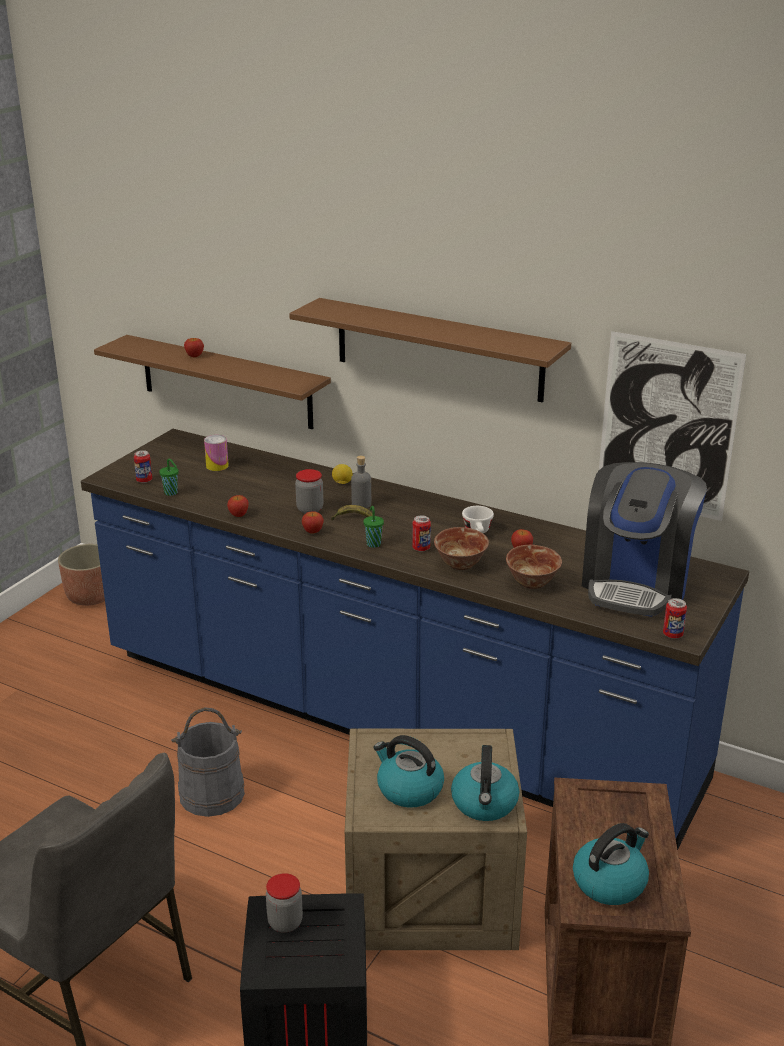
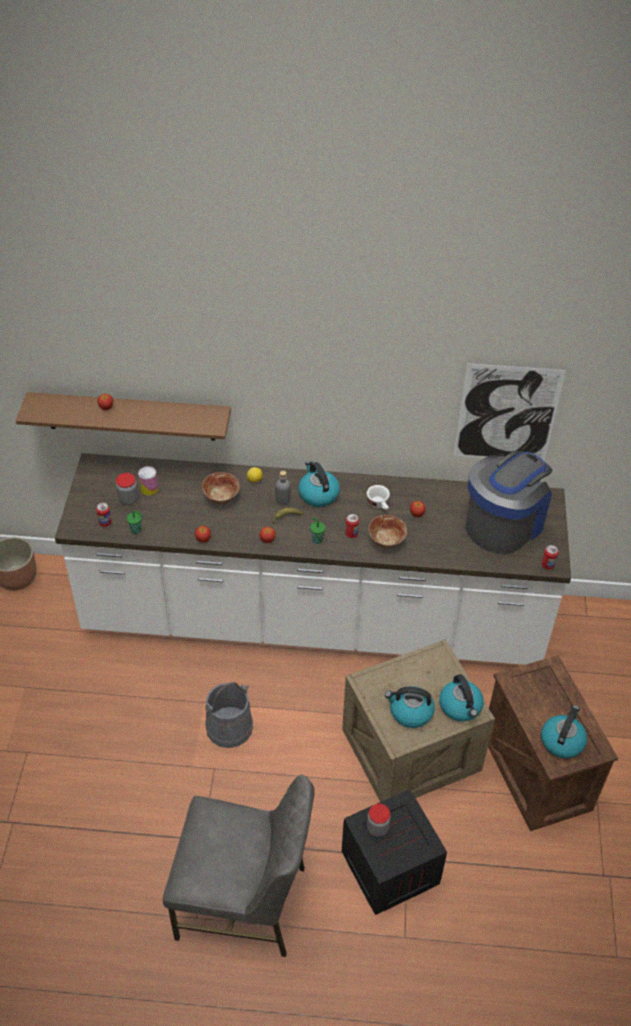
camera: 25 degrees left, 20 degrees up
blue counter [81,429,749,850] -> white counter [55,453,571,665]
brown shelf [289,298,571,403] -> none
jar [295,469,323,514] -> jar moved to [116,473,139,505]
bowl [506,545,562,589] -> bowl moved to [202,472,240,505]
coffee machine [582,462,707,617] -> coffee machine turned 135 degrees counterclockwise [465,451,553,555]
none -> kettle [298,461,340,507]

